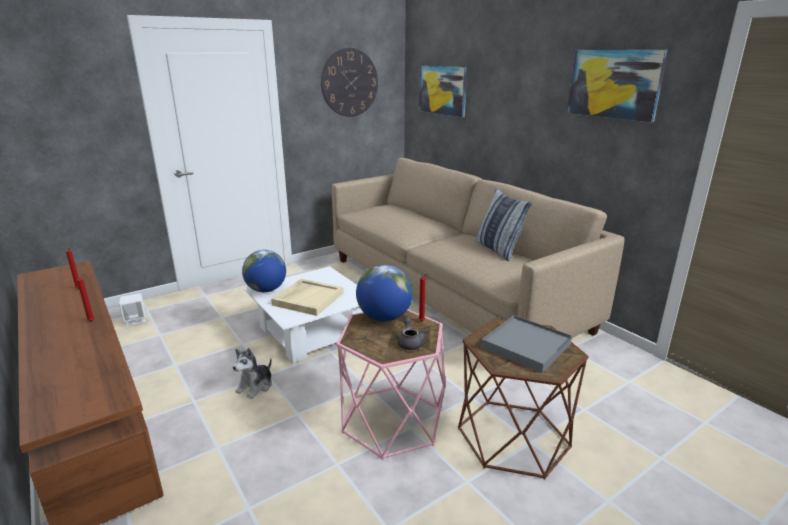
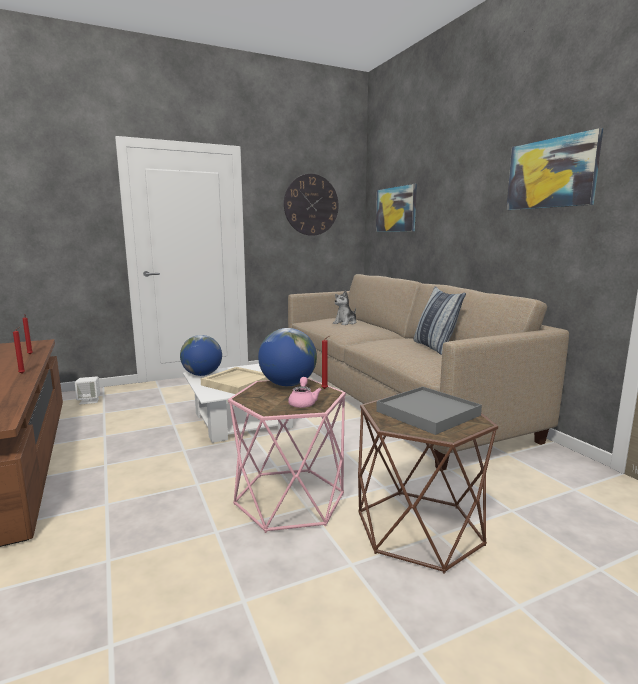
camera: 10 degrees right, 10 degrees down
plush toy [233,348,272,399] -> plush toy moved to [333,290,356,325]
grey teapot [398,316,428,350] -> pink teapot [288,377,322,408]

